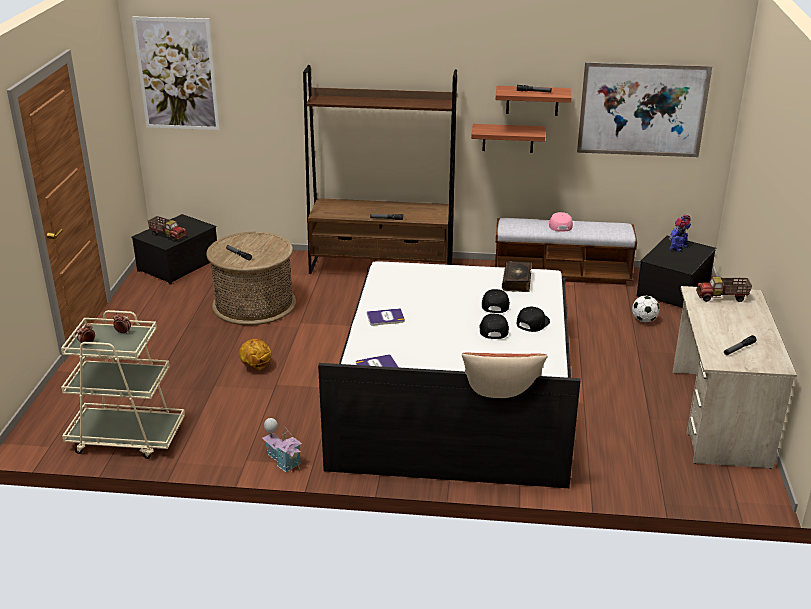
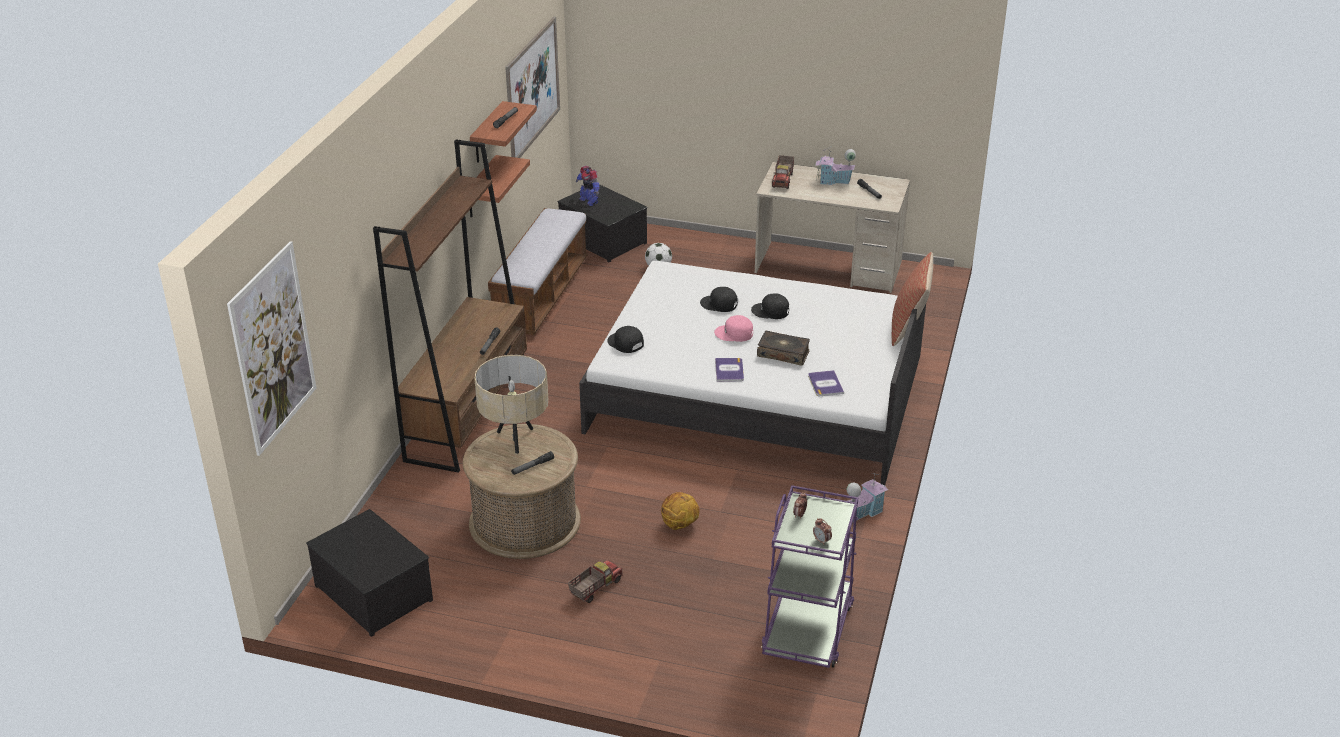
camera: 80 degrees left, 5 degrees up
beige cart [61,310,185,459] -> purple cart [761,485,859,668]
toy truck [148,216,187,242] -> toy truck moved to [568,560,623,603]
book [502,261,532,292] -> book moved to [757,331,810,366]
black cap [517,307,550,332] -> black cap moved to [607,326,644,353]
pink cap [548,212,573,232] -> pink cap moved to [714,315,753,342]
none -> beige table lamp [474,355,548,454]
none -> toy house [815,146,856,185]

